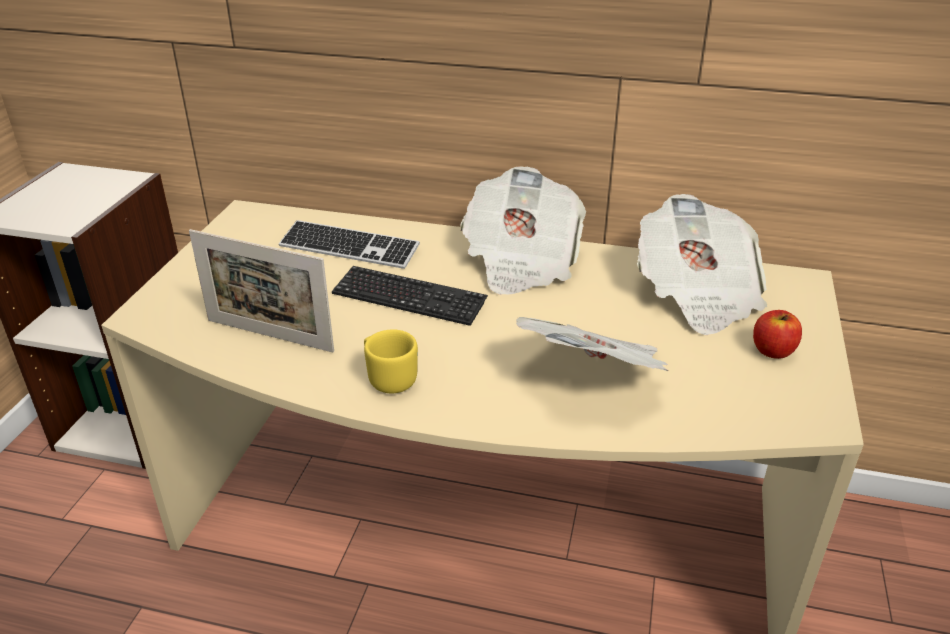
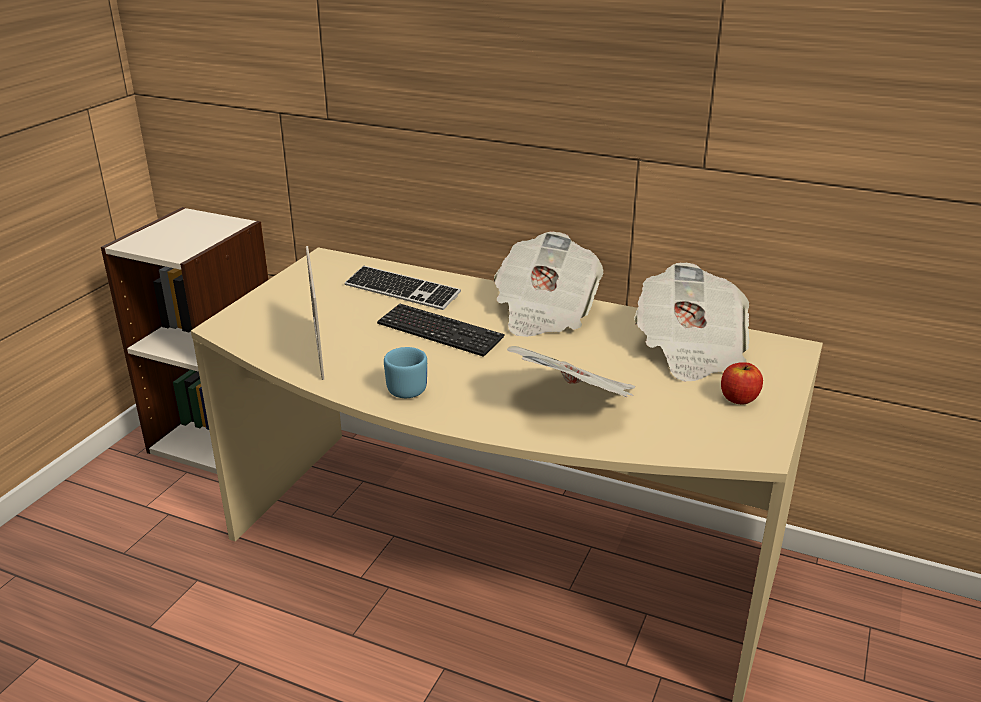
camera: 10 degrees right, 5 degrees down
picture frame [189,229,334,352] -> picture frame turned 45 degrees clockwise [306,246,324,380]
yellow mug [364,329,418,393] -> blue mug [384,347,427,398]

